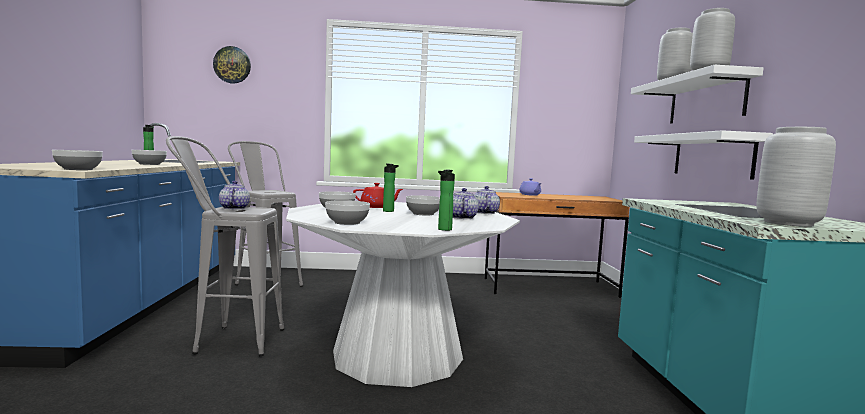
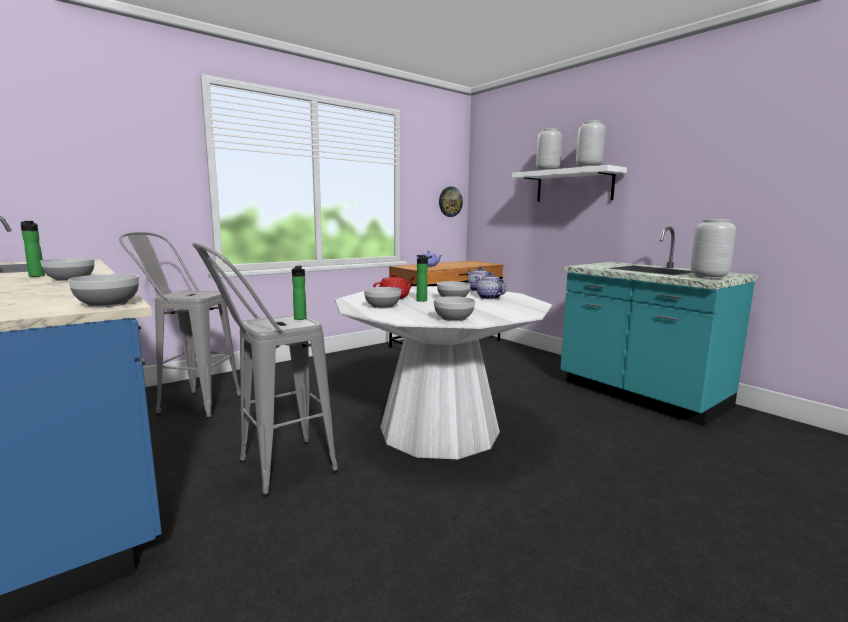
camera: 35 degrees left, 5 degrees up
wall clock [213,46,251,84] -> wall clock moved to [439,187,463,217]
teapot [219,181,250,210] -> none
bottle [438,170,455,231] -> bottle moved to [292,266,307,320]
white shelf [634,130,773,180] -> none

